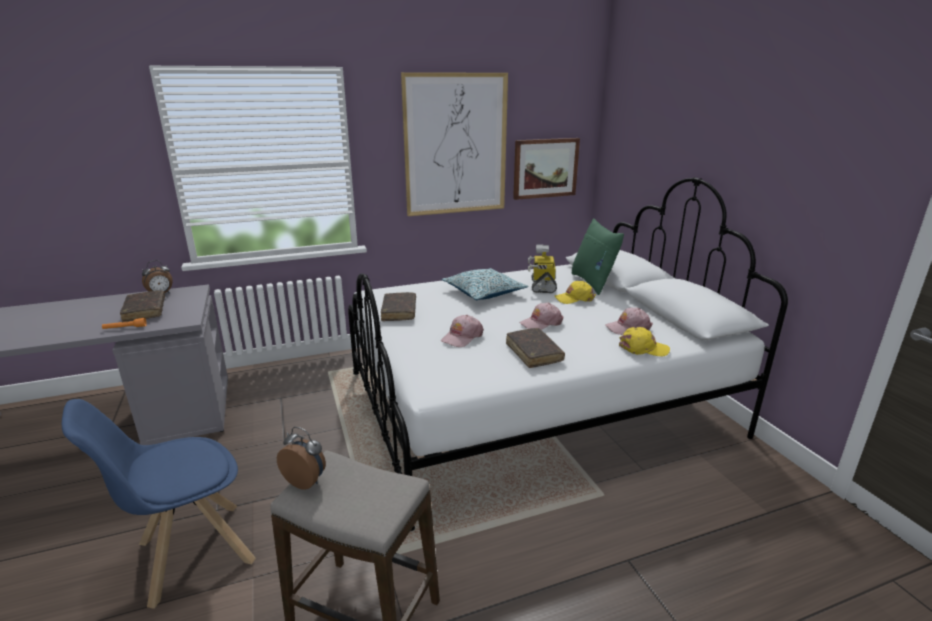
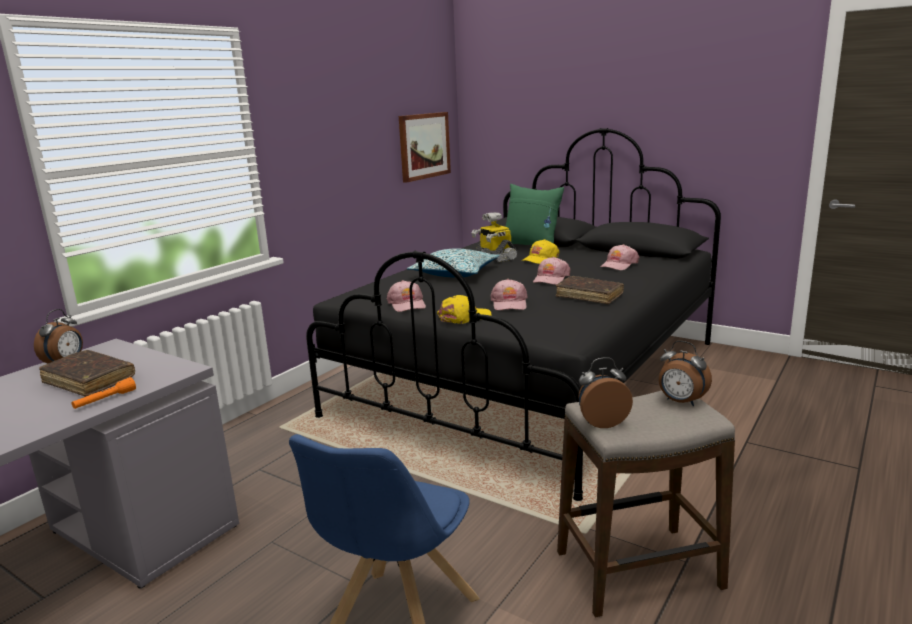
camera: 35 degrees left, 5 degrees down
white bed [348,177,788,531] -> black bed [306,128,721,501]
brown book [381,292,416,321] -> pink cap [386,280,426,312]
picture [401,72,508,216] -> none
yellow cap [619,327,670,356] -> yellow cap moved to [437,295,491,324]
none -> alarm clock [659,341,712,406]

